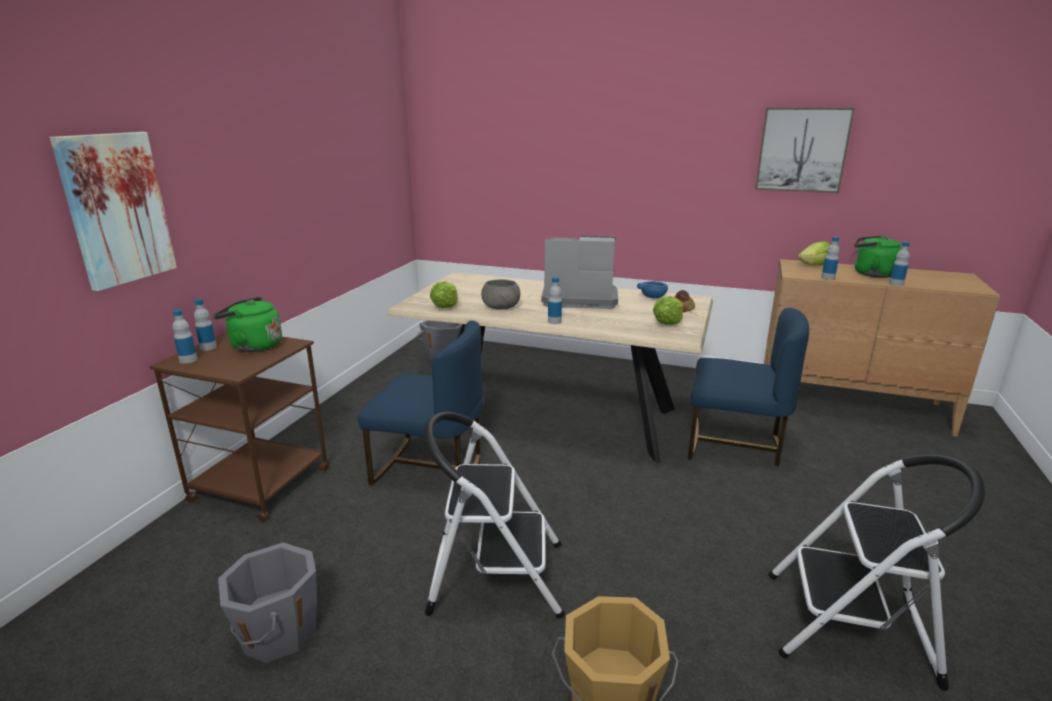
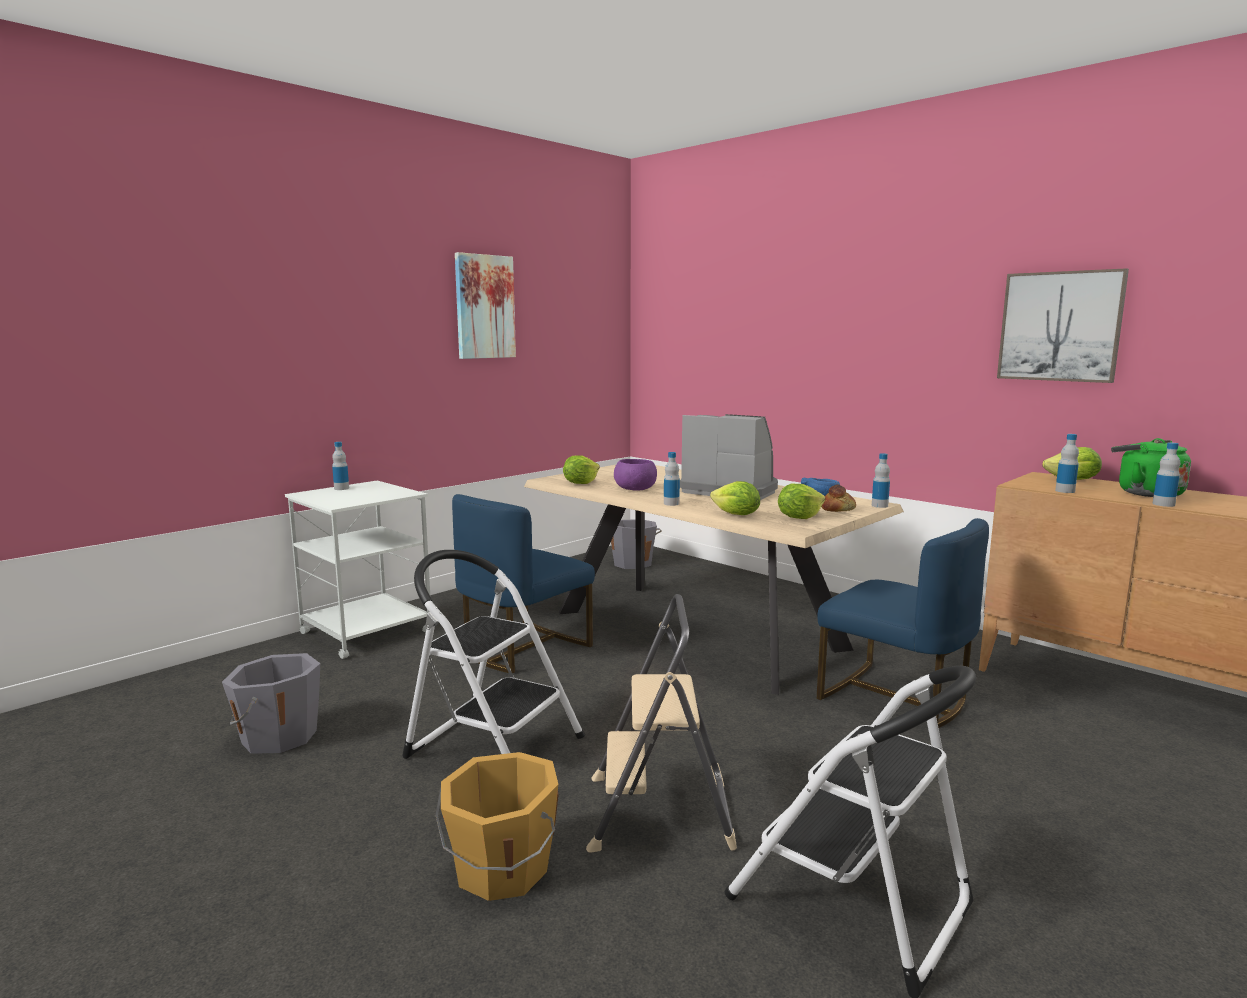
camera: 25 degrees right, 10 degrees down
picture [50,132,177,291] -> picture moved to [455,252,516,359]
brown cart [149,332,329,522] -> white cart [285,481,430,659]
bottle [173,309,197,364] -> bottle moved to [872,453,890,508]
green kettle [213,297,282,352] -> none
blue chair [358,320,483,486] -> blue chair turned 90 degrees clockwise [452,494,595,674]
grey bowl [481,279,520,310] -> purple bowl [614,459,657,491]
none -> beige step ladder [586,594,737,853]
none -> lettuce [710,481,760,515]

